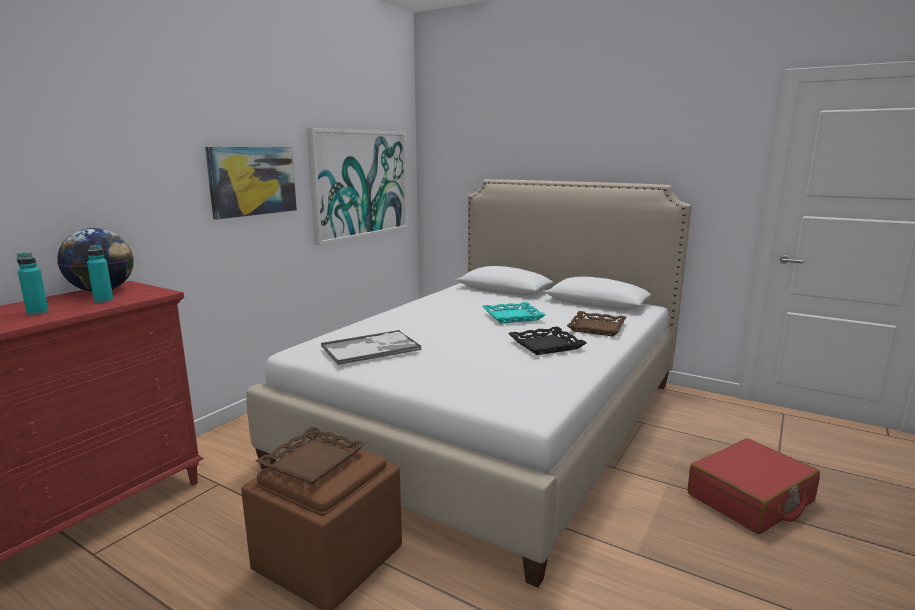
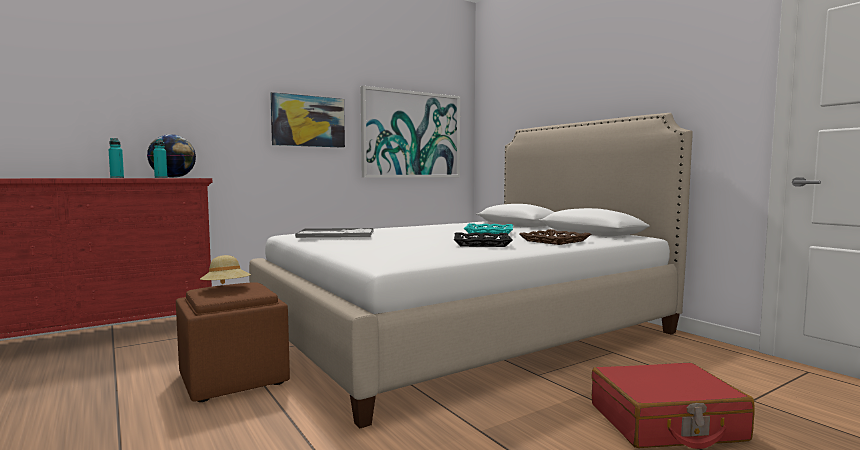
camera: 25 degrees right, 10 degrees down
brown tray [255,427,366,484] -> beige hat [200,255,251,284]

